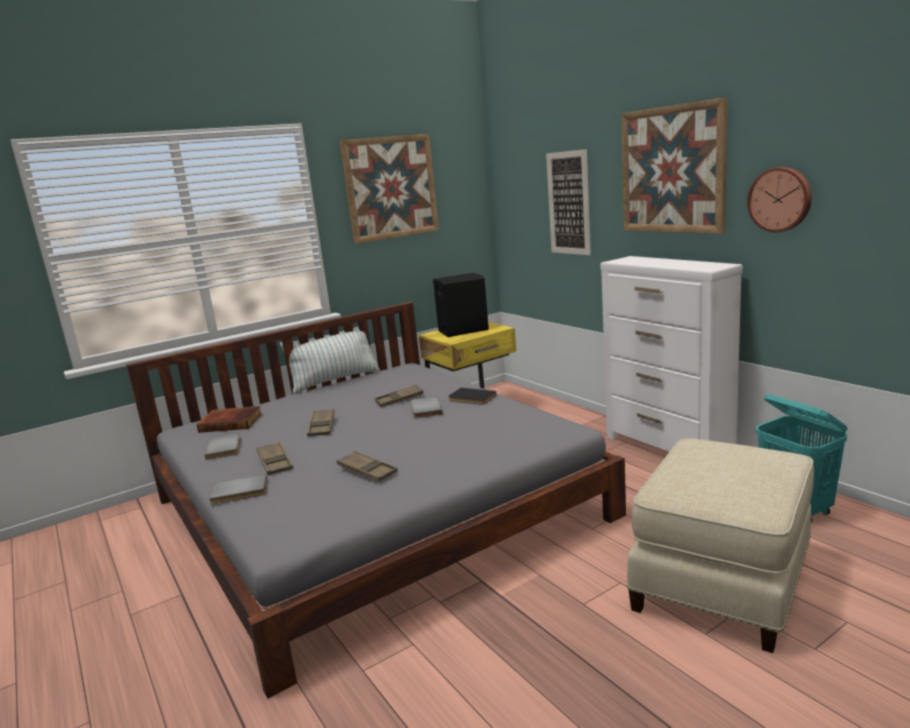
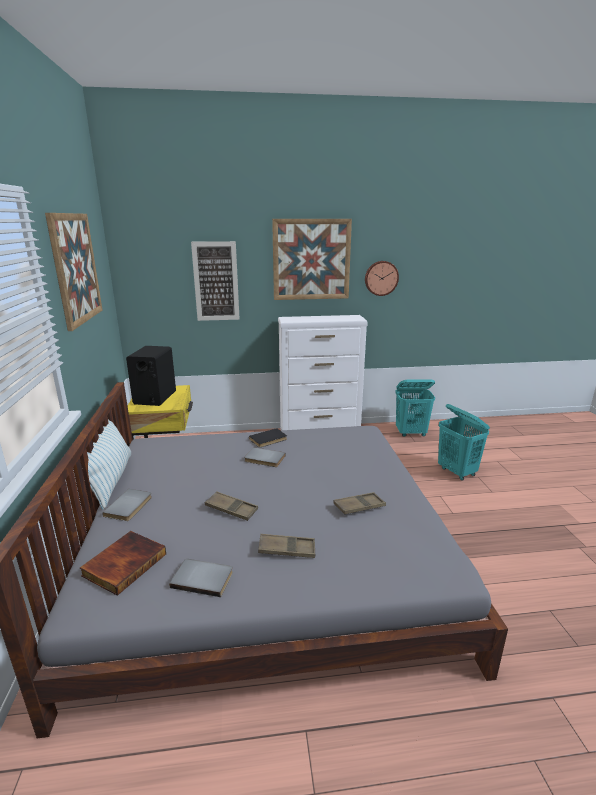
camera: 65 degrees left, 5 degrees up
grey book [209,474,267,504] -> grey book moved to [102,489,152,521]
brown tray [375,385,424,407] -> none
beige ottoman [627,438,814,653] -> turquoise laundry basket [438,404,490,481]

